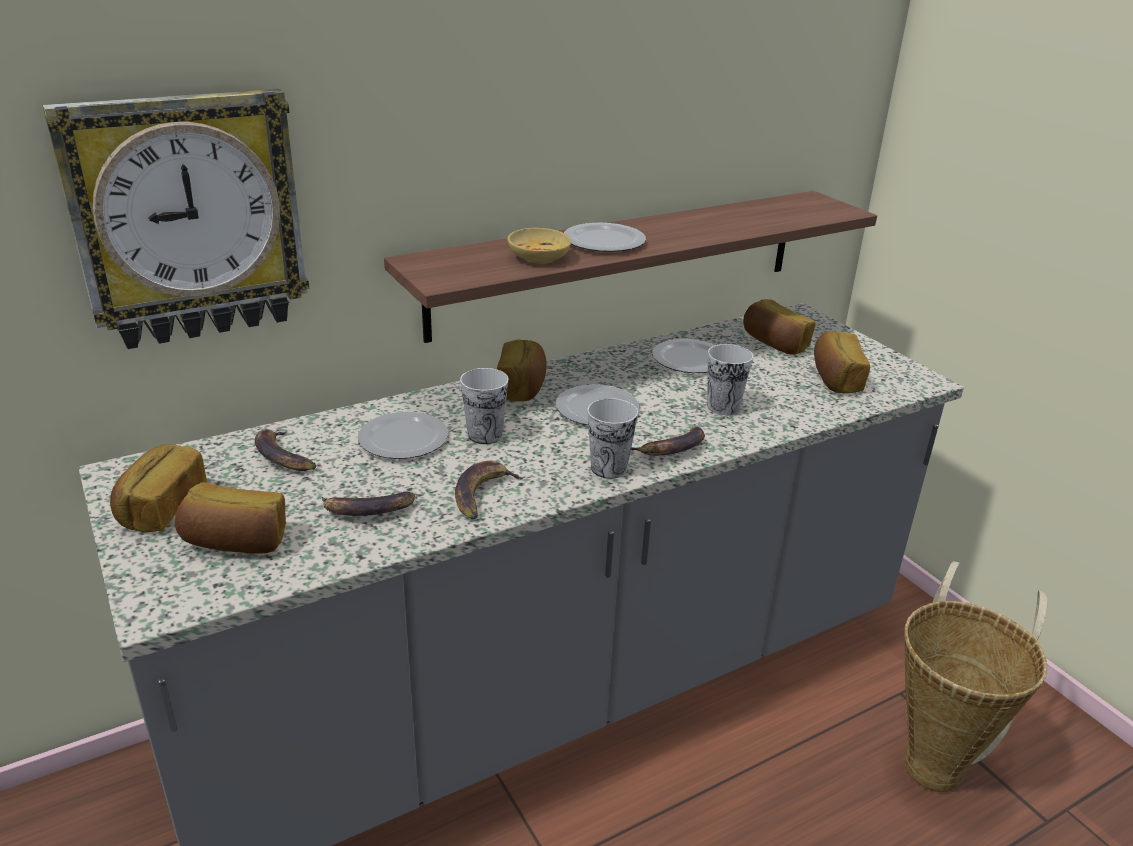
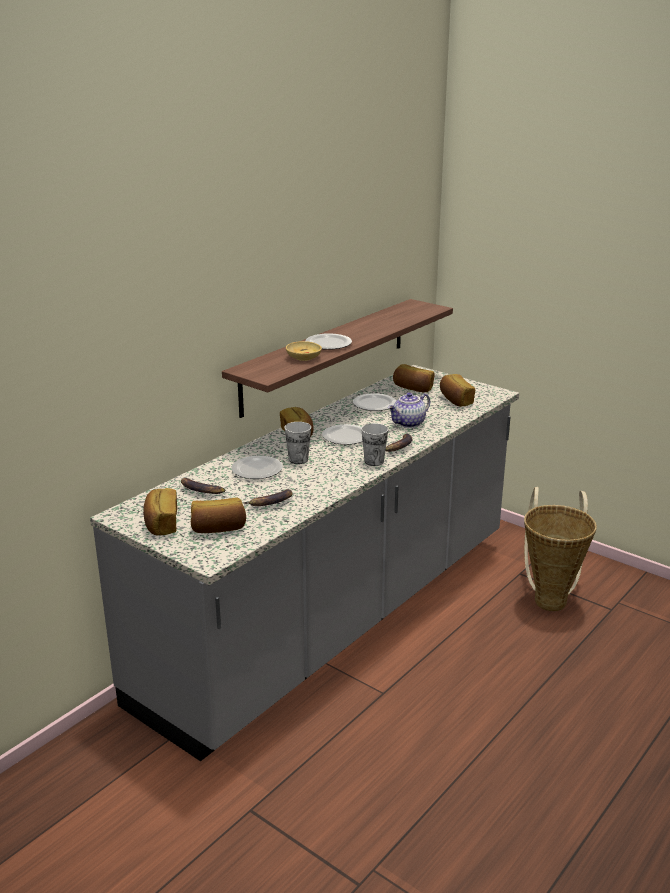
camera: 20 degrees left, 5 degrees down
wall clock [43,89,309,349] -> none
banana [455,461,525,520] -> none
cup [707,344,753,415] -> teapot [388,392,430,428]

